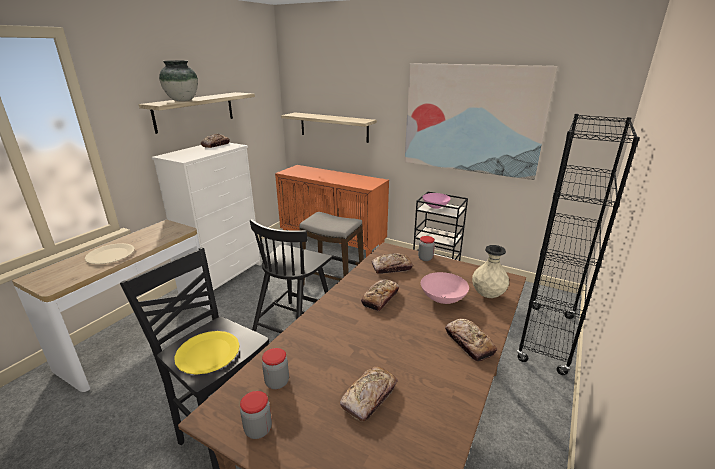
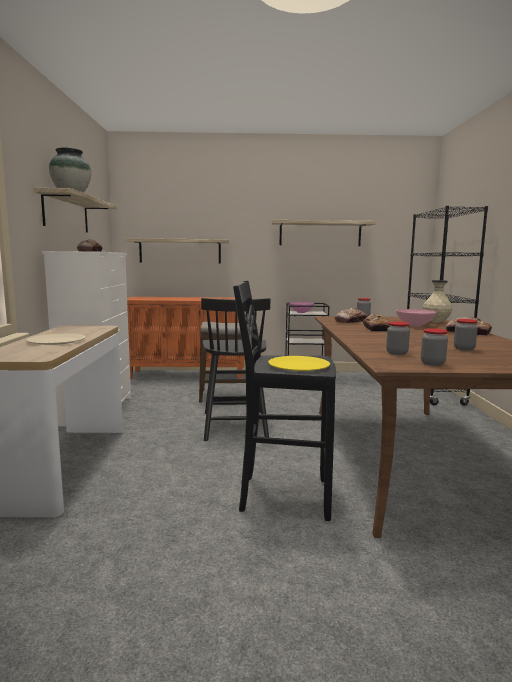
camera: 30 degrees left, 15 degrees down
bread [340,366,398,422] -> jar [454,319,478,351]
picture [405,63,558,180] -> shelf [271,220,376,246]

